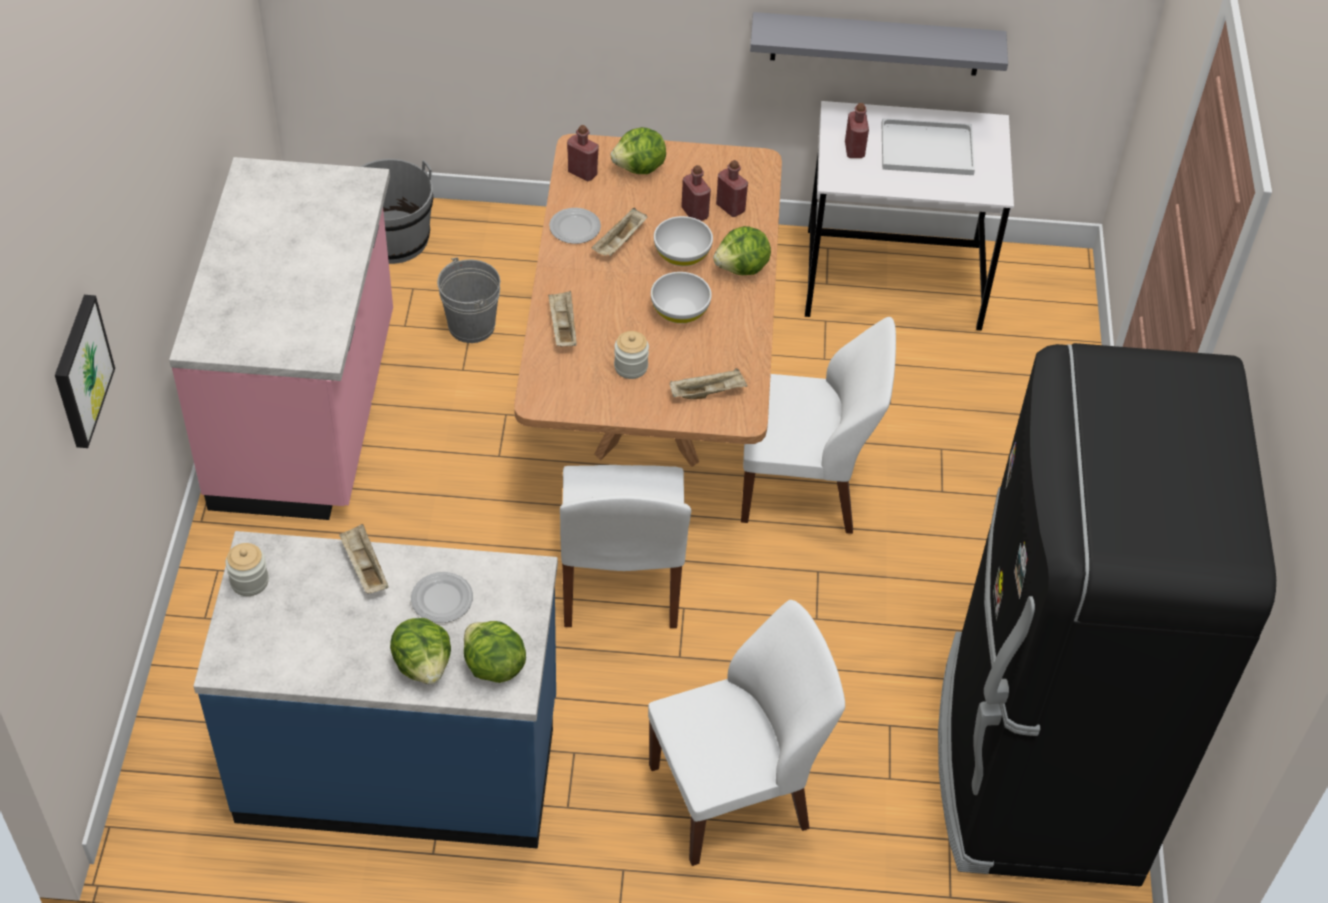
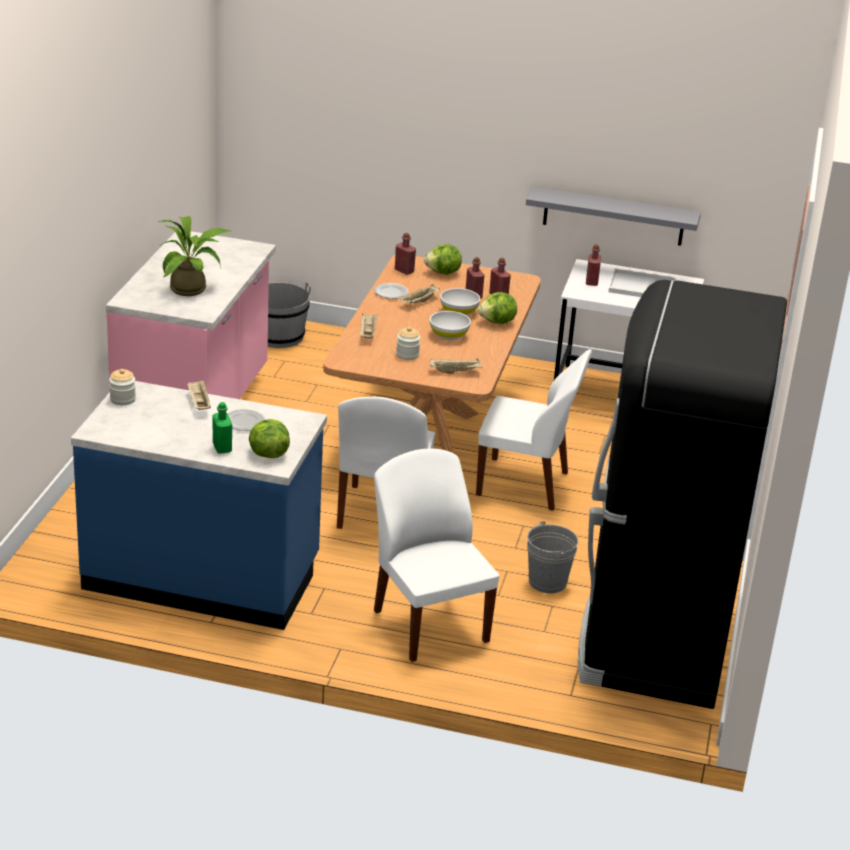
camera: 10 degrees right, 20 degrees down
picture [55,295,115,448] -> none
lettuce [390,618,451,684] -> green bottle [213,402,232,454]
grey bucket [437,257,500,343] -> grey bucket moved to [527,521,578,593]
white chair [648,600,845,866] -> white chair turned 105 degrees counterclockwise [374,449,499,662]
none -> potted plant [158,216,231,296]

